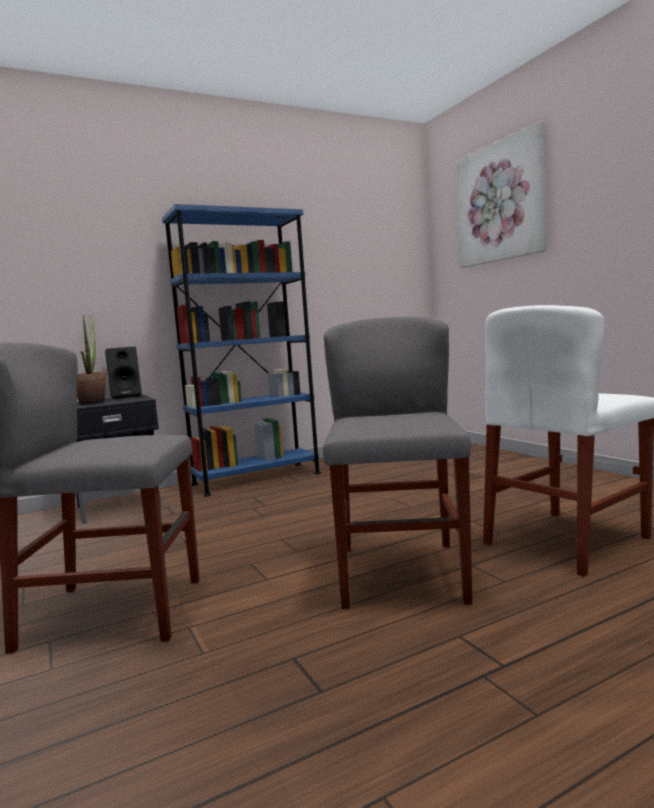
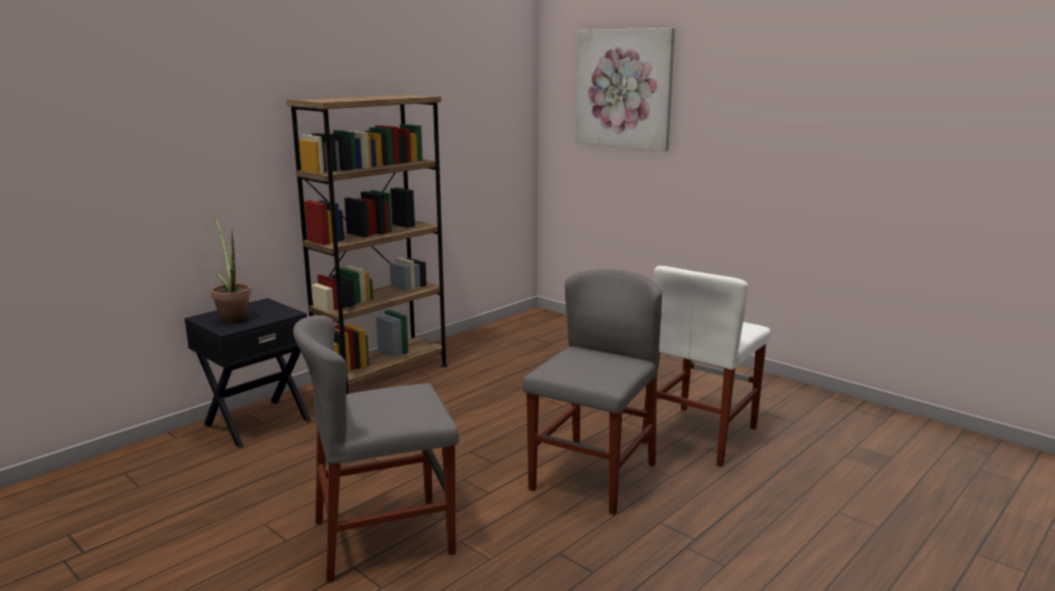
camera: 20 degrees left, 10 degrees up
black speaker [105,346,142,399] -> none
blue bookcase [162,204,321,497] -> brown bookcase [286,95,448,394]
grey chair [323,316,472,609] -> grey chair turned 45 degrees clockwise [523,269,662,515]

